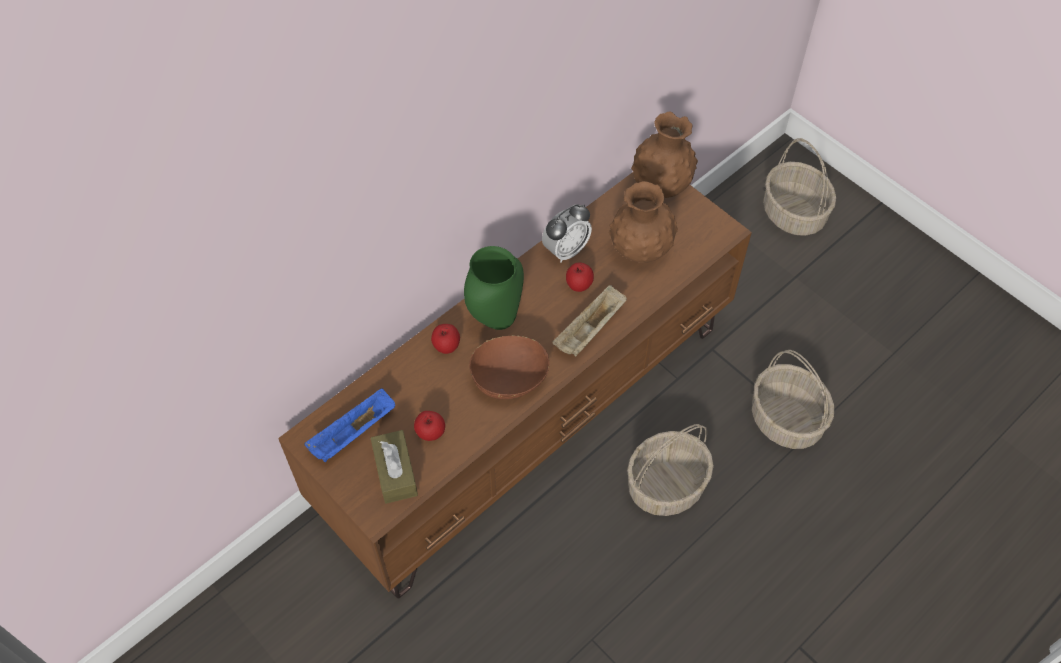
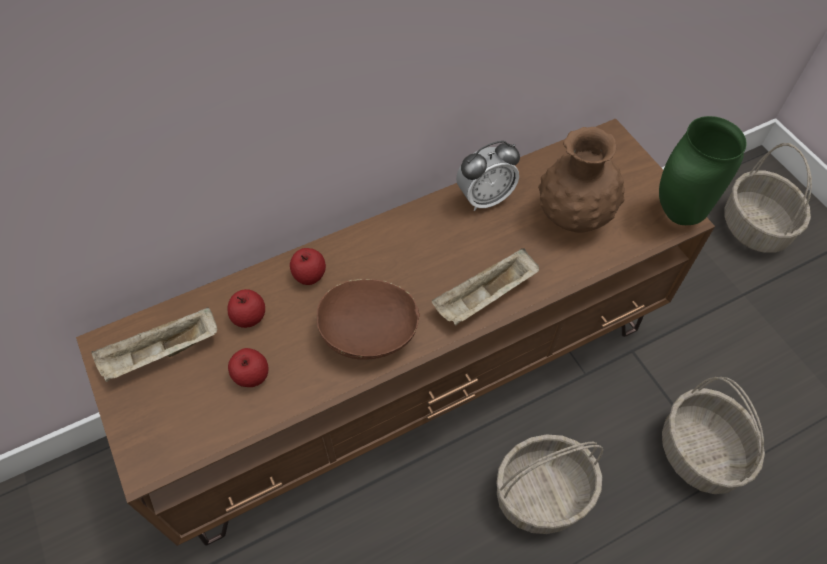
camera: 15 degrees right, 0 degrees up
blue tray [304,388,395,462] -> beige tray [91,307,217,382]
brown tissue box [371,430,418,504] -> none
green vase [464,246,524,330] -> green vase moved to [659,116,747,225]
apple [566,262,594,292] -> apple moved to [227,289,265,328]
brown vase [631,111,698,198] -> none

